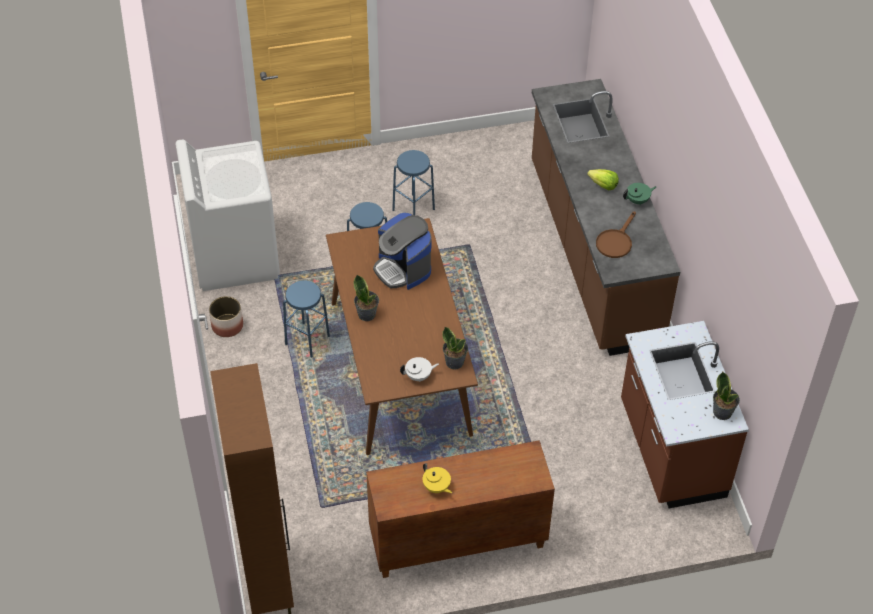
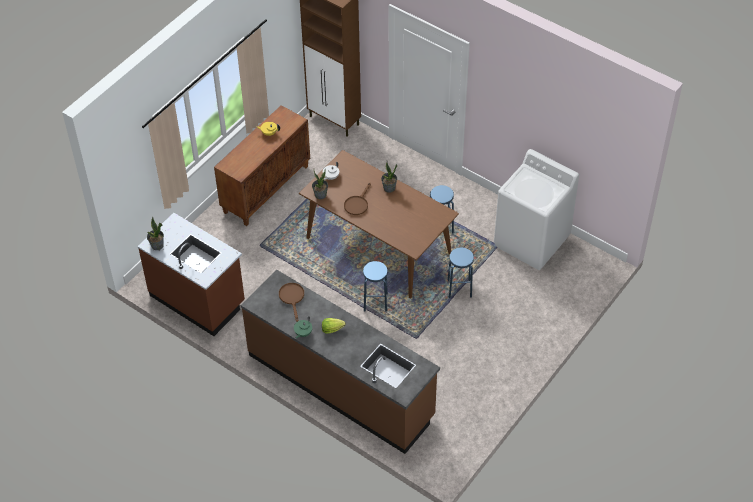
camera: 140 degrees right, 0 degrees up
planter [209,296,243,337] -> none
coffee machine [373,212,432,290] -> none
blue stool [392,150,435,215] -> blue stool moved to [363,261,388,312]
none -> brown frying pan [344,183,371,215]

